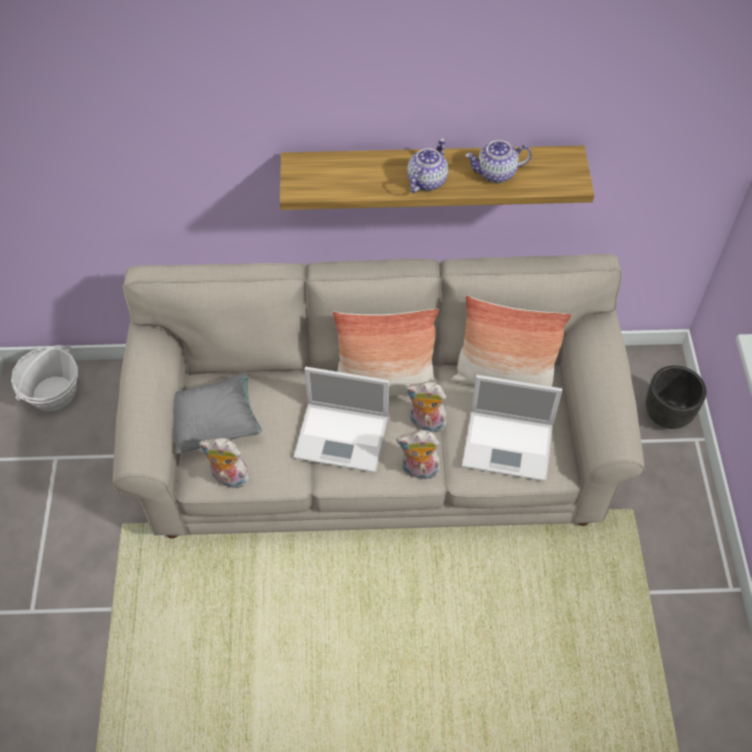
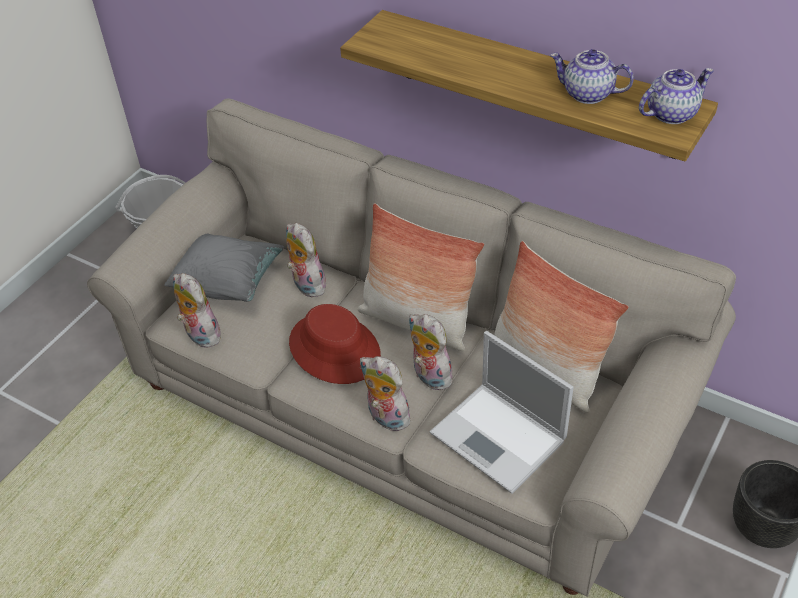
camera: 35 degrees right, 10 degrees down
laptop [293,367,389,473] -> red hat [289,304,381,384]
teapot [407,138,448,193] -> teapot moved to [639,68,714,124]
none -> plush toy [286,223,326,298]

